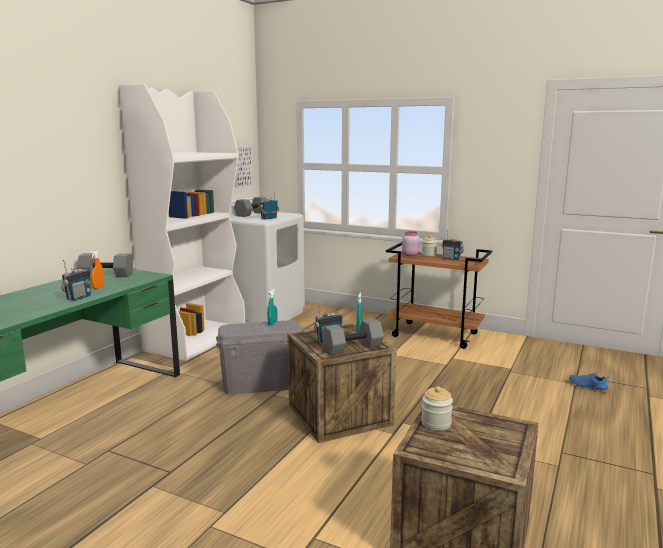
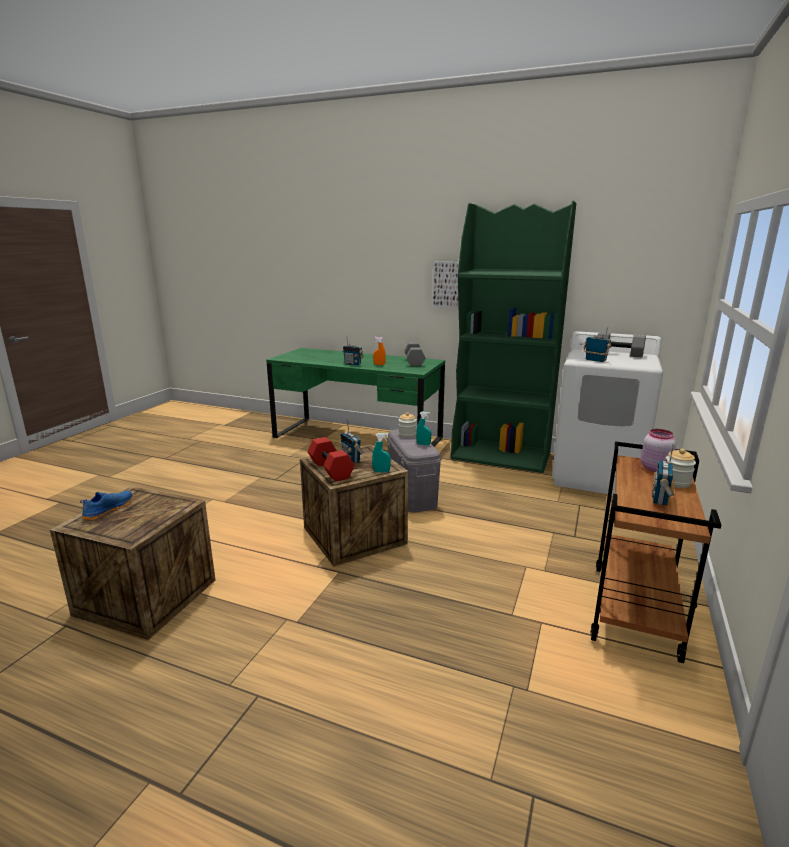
camera: 85 degrees right, 5 degrees up
white bookcase [119,84,245,361] -> green bookcase [451,201,576,473]
picture [234,147,253,188] -> picture moved to [433,262,459,308]
grey dumbbell [322,319,384,355] -> red dumbbell [308,437,354,481]
jar [421,386,453,431] -> jar moved to [399,412,416,438]
blue shoe [569,372,610,393] -> blue shoe moved to [80,491,132,520]

